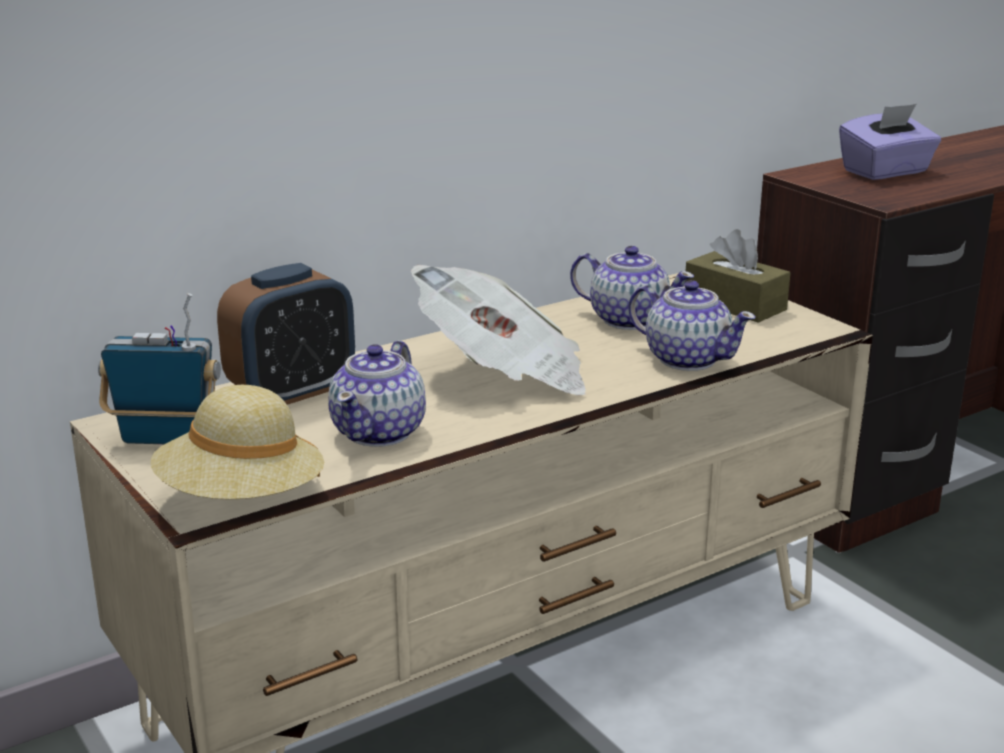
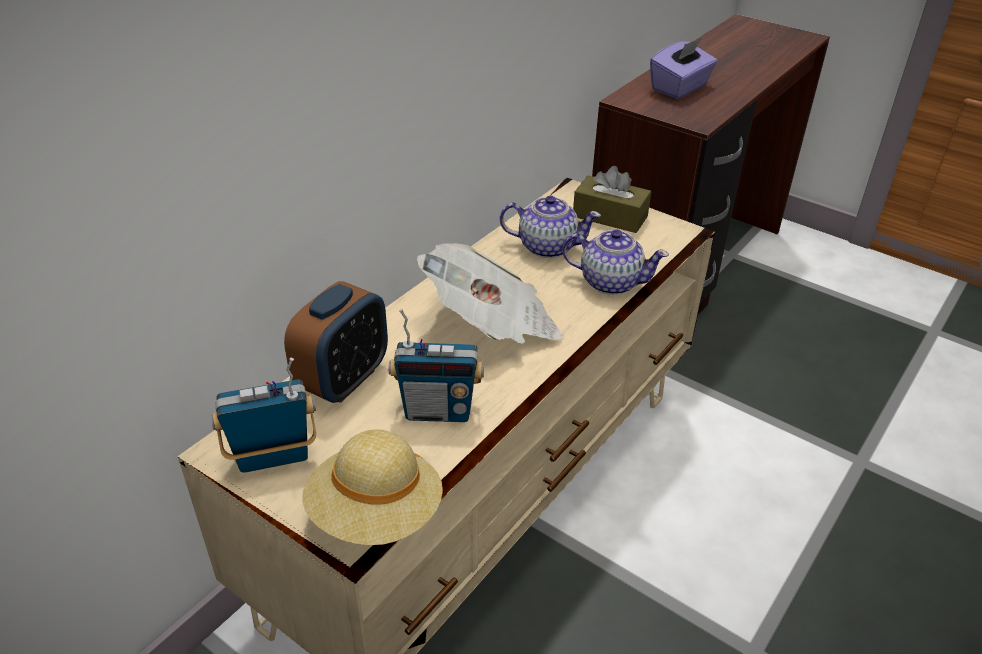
camera: 20 degrees left, 15 degrees up
teapot [328,340,426,447] -> radio [389,309,484,422]

